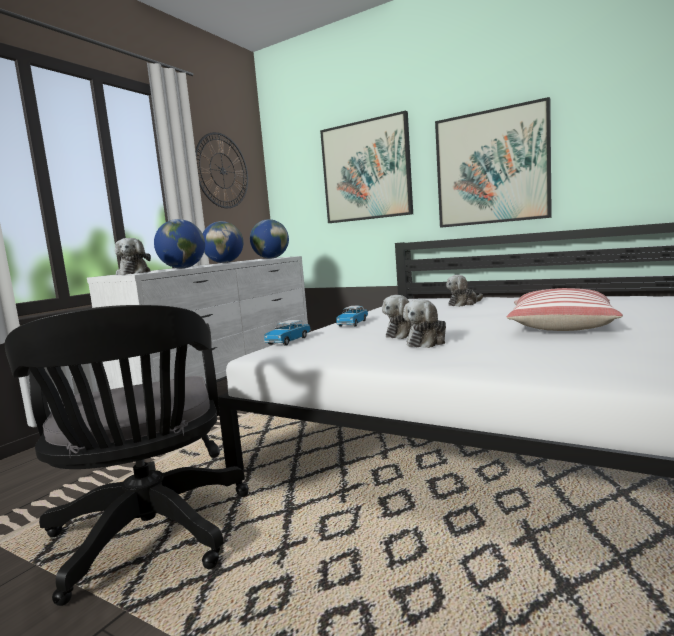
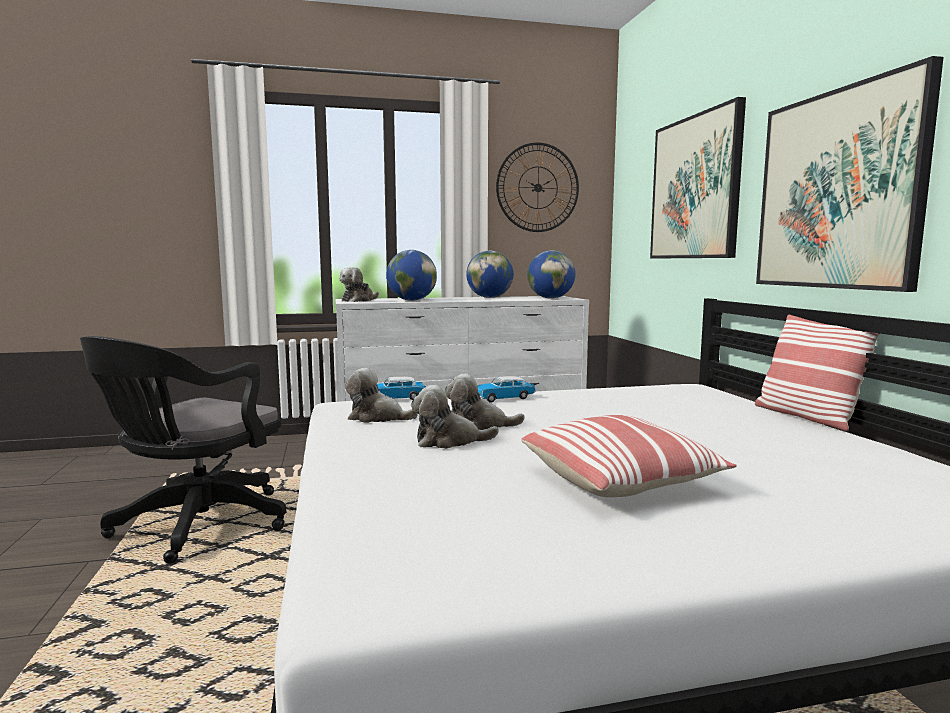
camera: 45 degrees right, 0 degrees up
plush toy [446,275,483,307] -> plush toy moved to [346,368,418,423]
none -> pillow [755,314,880,431]

